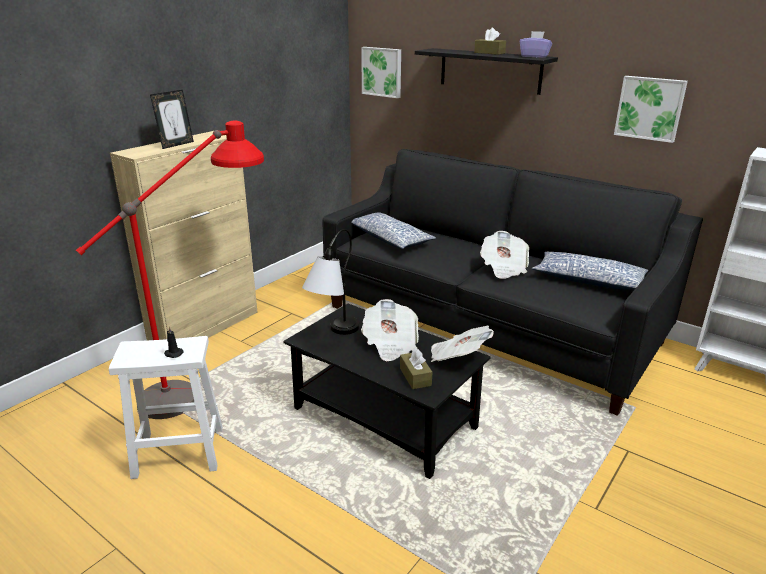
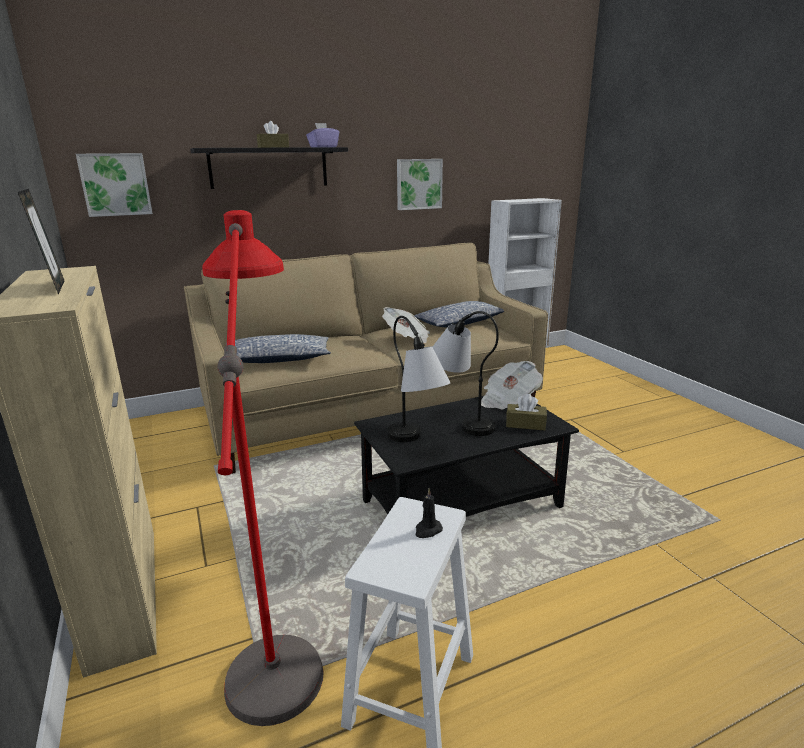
camera: 60 degrees left, 5 degrees down
black sofa [322,149,703,416] -> beige sofa [184,243,548,474]
newspaper [361,299,419,361] -> table lamp [433,311,499,436]

